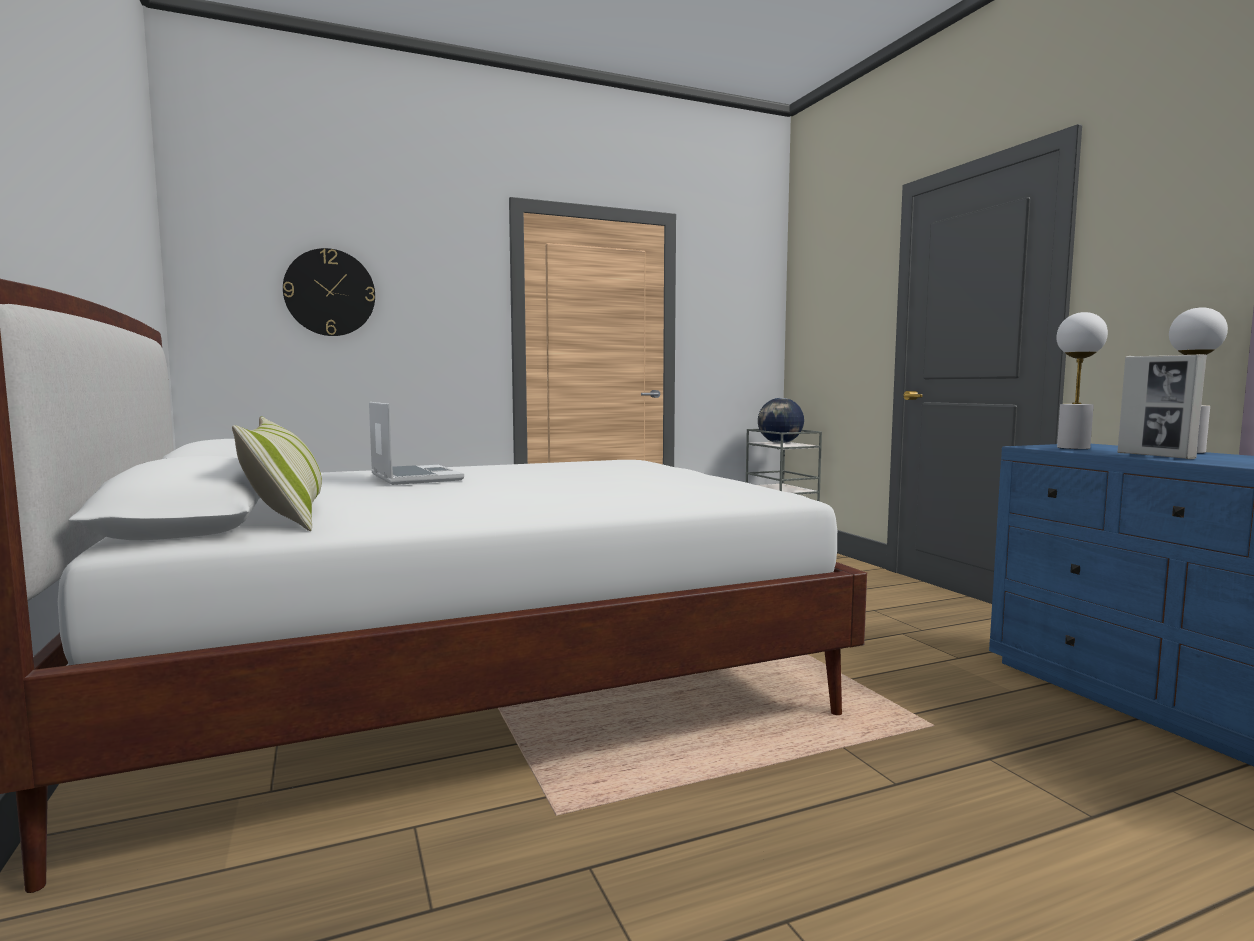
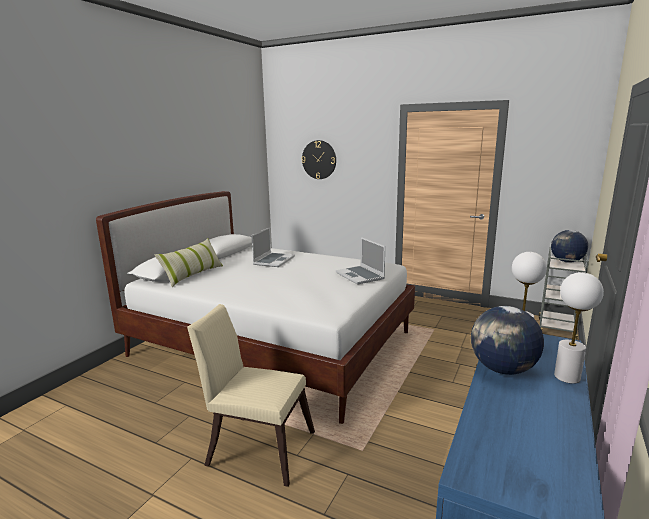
camera: 50 degrees right, 10 degrees up
picture frame [1118,354,1207,459] -> globe [471,306,544,375]
none -> beige chair [187,304,315,487]
none -> laptop [336,237,385,285]

